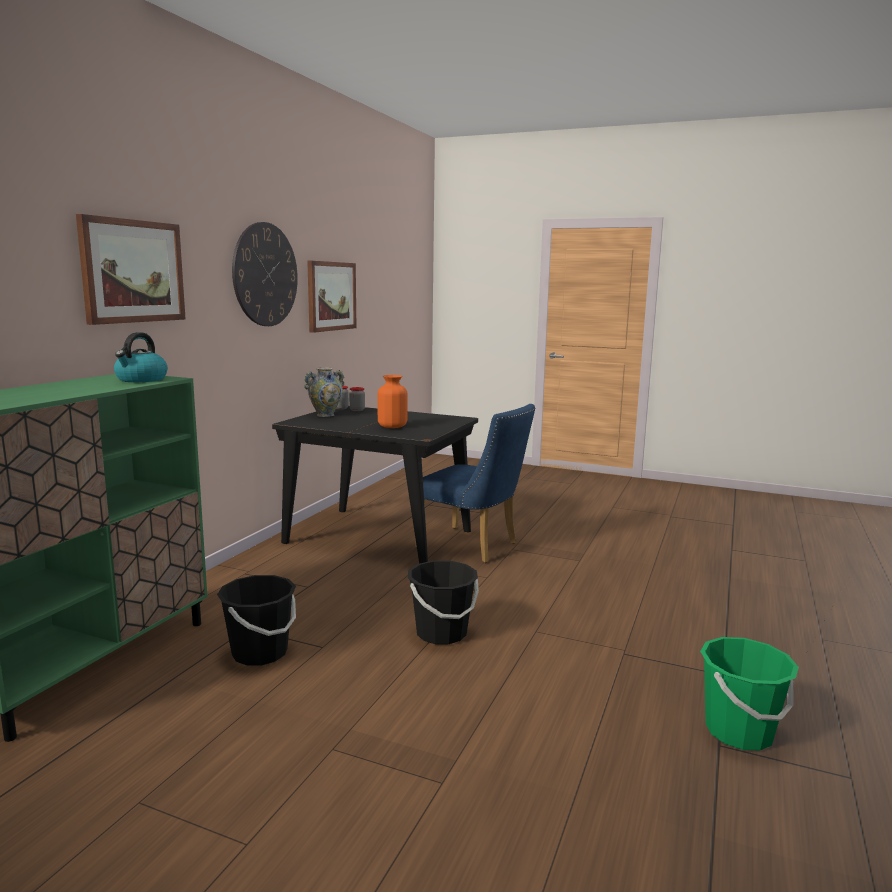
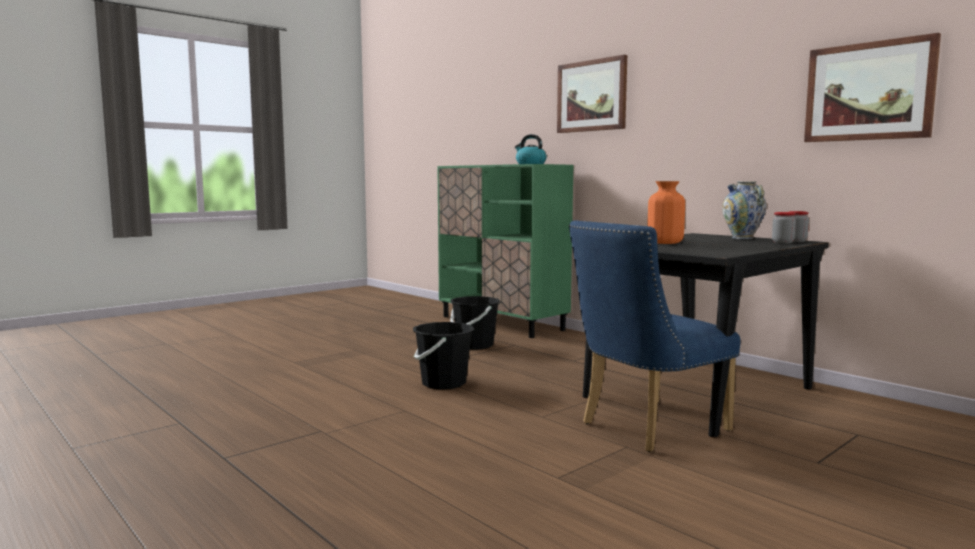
camera: 115 degrees right, 5 degrees down
wall clock [232,222,298,326] -> none
green bucket [700,637,799,751] -> none

